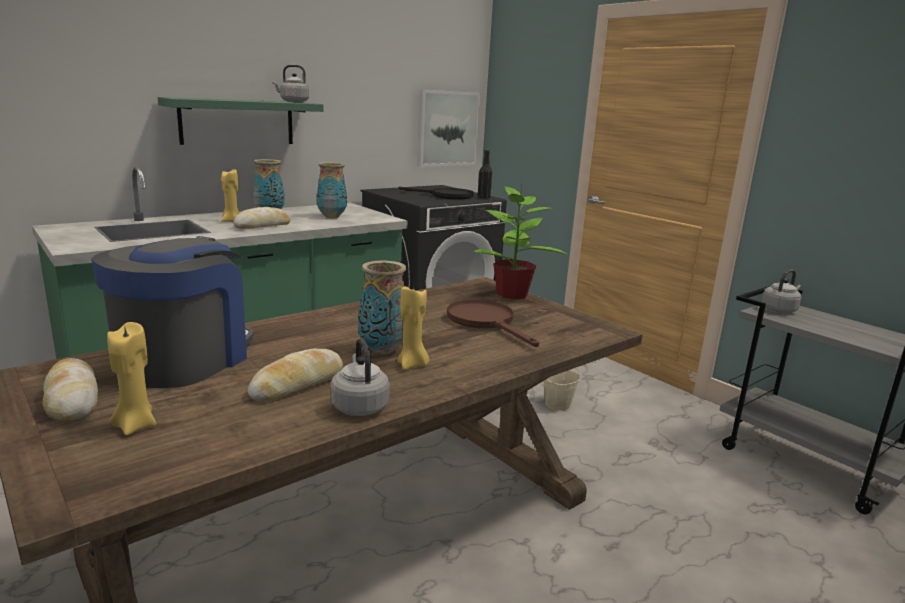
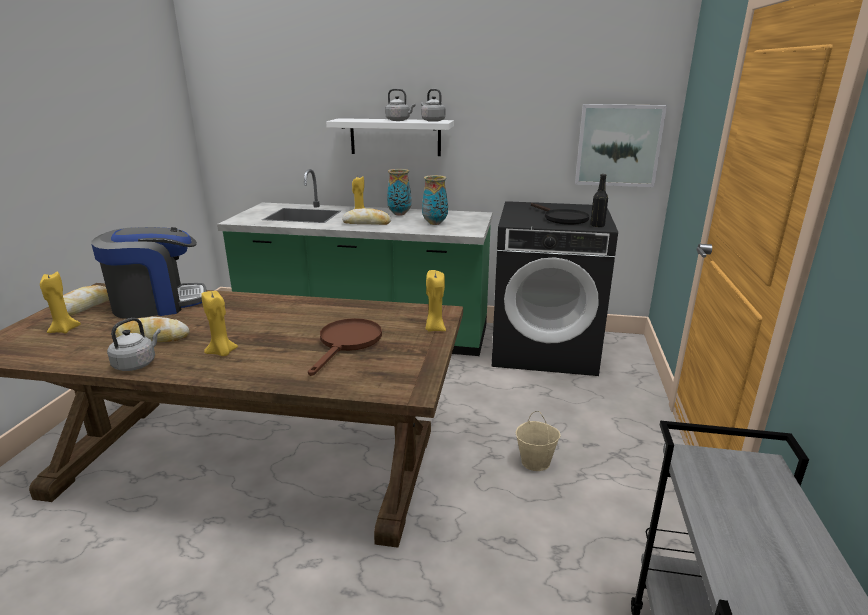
camera: 50 degrees right, 5 degrees up
green shelf [158,97,324,145] -> white shelf [326,118,454,156]
vase [358,261,407,354] -> none
potted plant [473,185,567,299] -> yellow candle [426,270,446,332]
grey kettle [762,270,802,313] -> grey kettle moved to [385,89,415,121]

